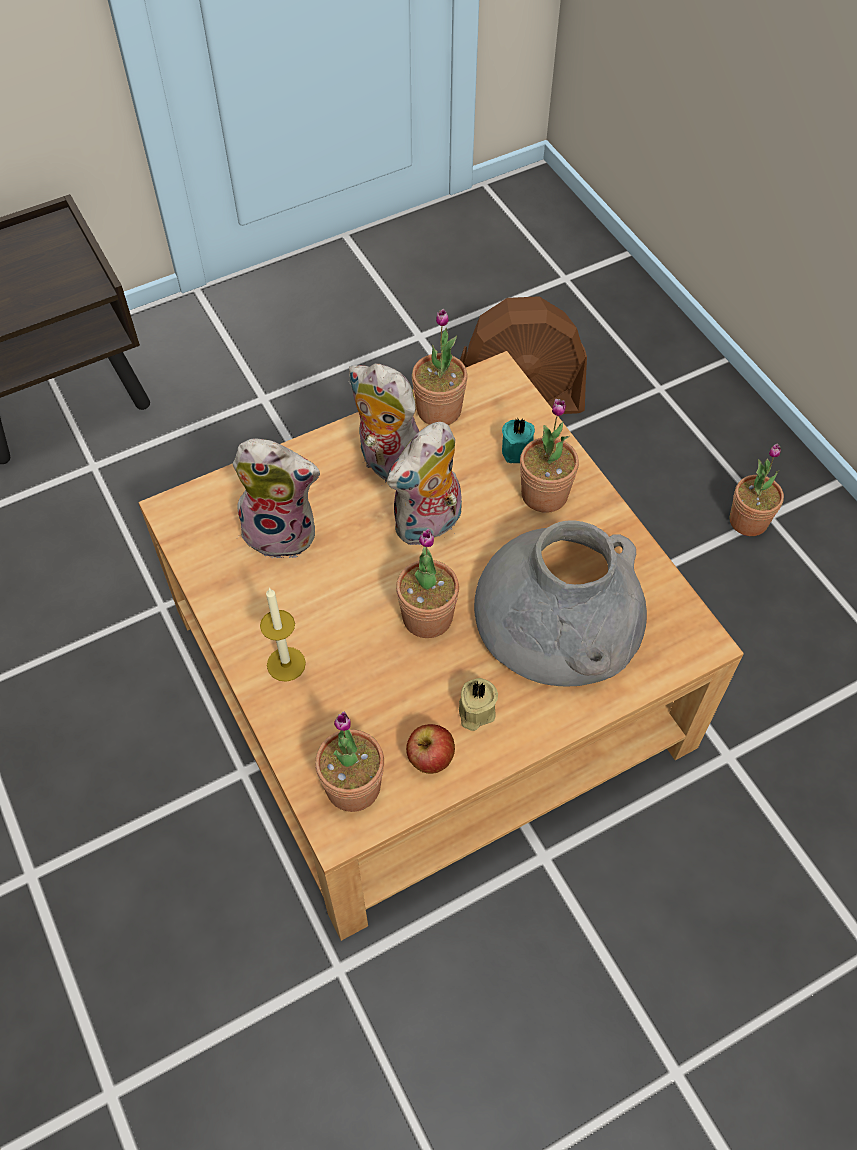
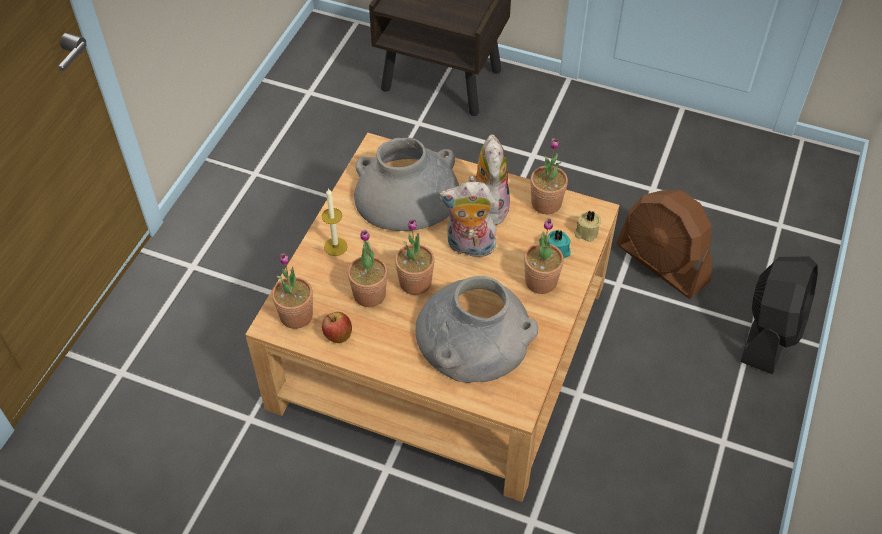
camera: 50 degrees right, 5 degrees down
plush toy [233,438,320,558] -> grey vase [354,138,459,231]
beige candle [459,678,498,731] -> beige candle moved to [574,210,601,242]
potted plant [729,444,784,536] -> potted plant moved to [348,230,388,307]
none -> black fan [741,257,818,374]

